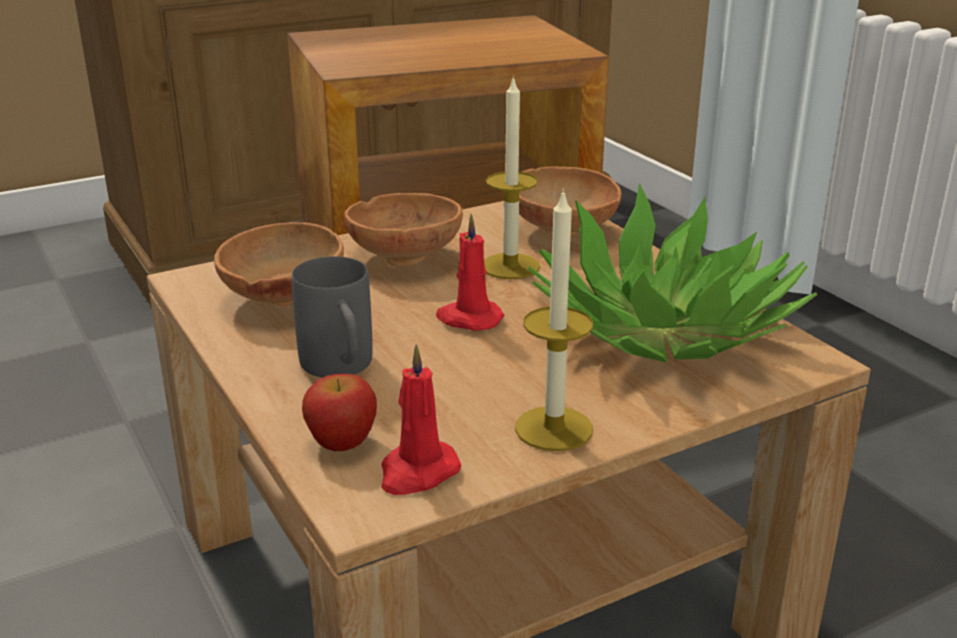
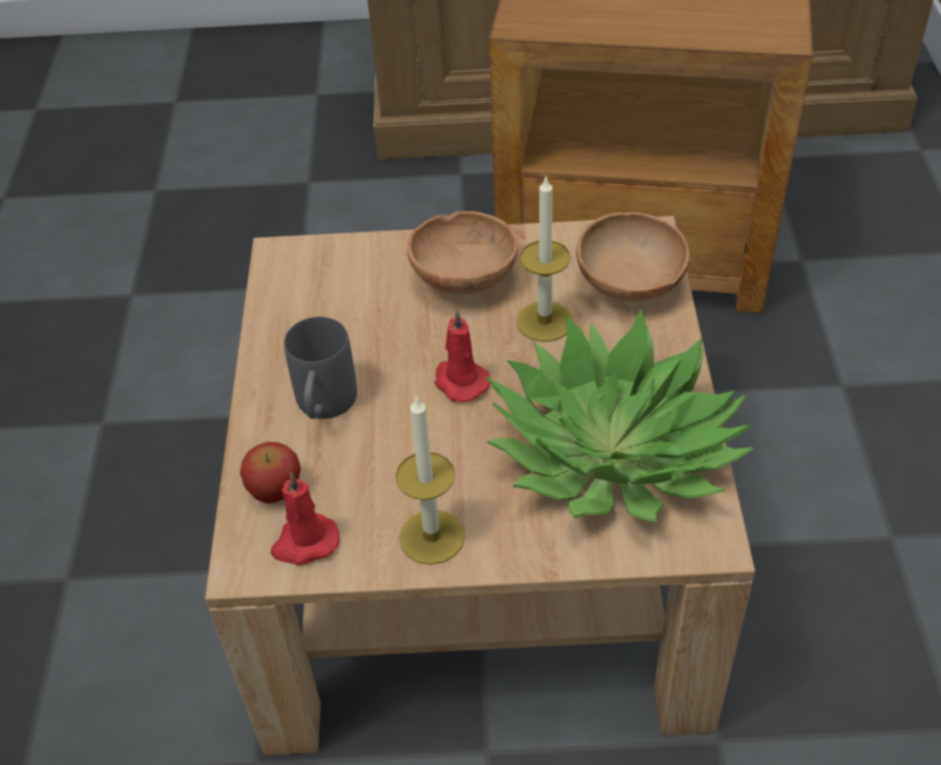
camera: 30 degrees right, 20 degrees up
brown bowl [214,222,344,306] -> none

